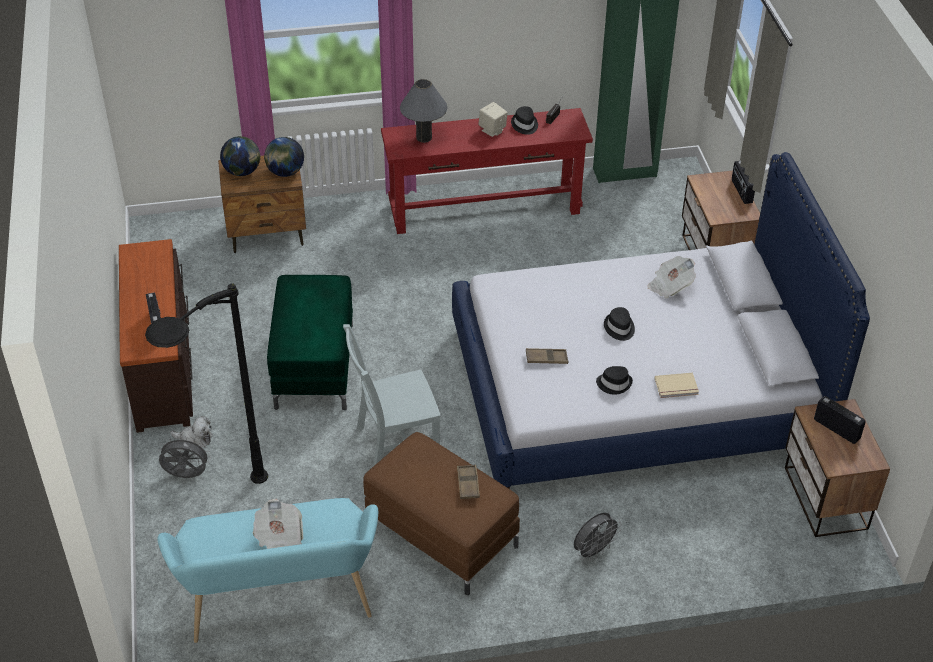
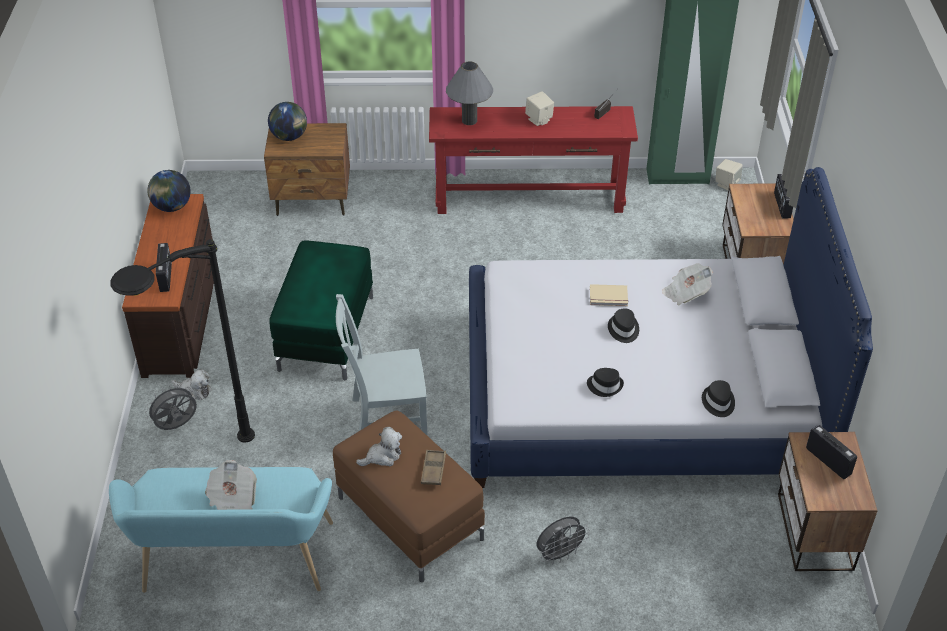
camera: 10 degrees right, 0 degrees up
grey fan [158,436,211,478] -> grey fan turned 45 degrees counterclockwise [145,384,197,430]
globe [264,137,304,177] -> globe moved to [147,170,191,212]
black hat [511,106,538,135] -> black hat moved to [702,380,735,417]
brown tray [526,348,568,364] -> none
beige book [655,373,699,398] -> beige book moved to [590,284,628,306]
none -> plush toy [356,427,402,466]
none -> beige speaker [716,159,742,190]

